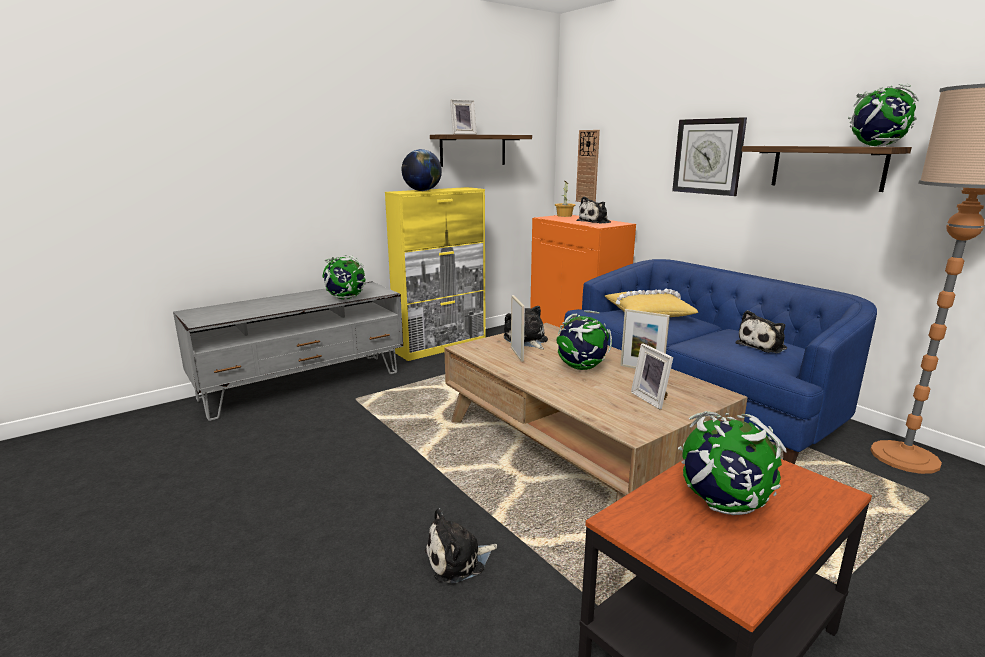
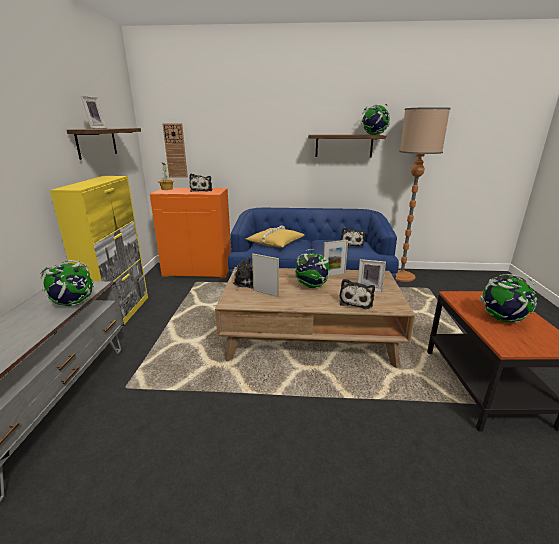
camera: 50 degrees left, 5 degrees up
globe [402,149,442,191] -> none
plush toy [425,508,497,584] -> plush toy moved to [340,279,375,309]
wall clock [672,117,747,196] -> none

